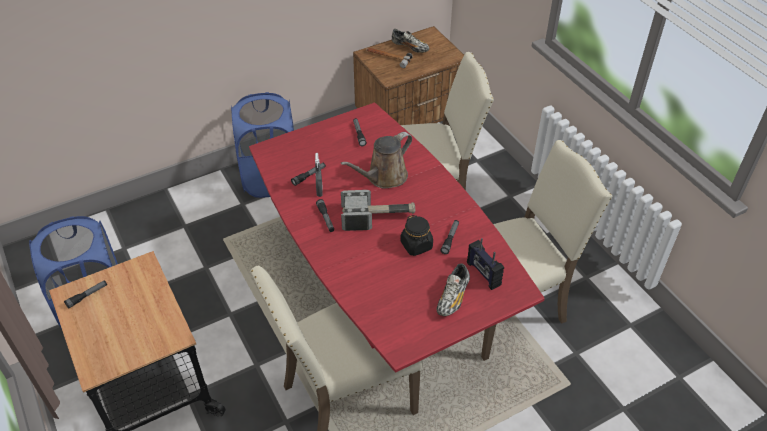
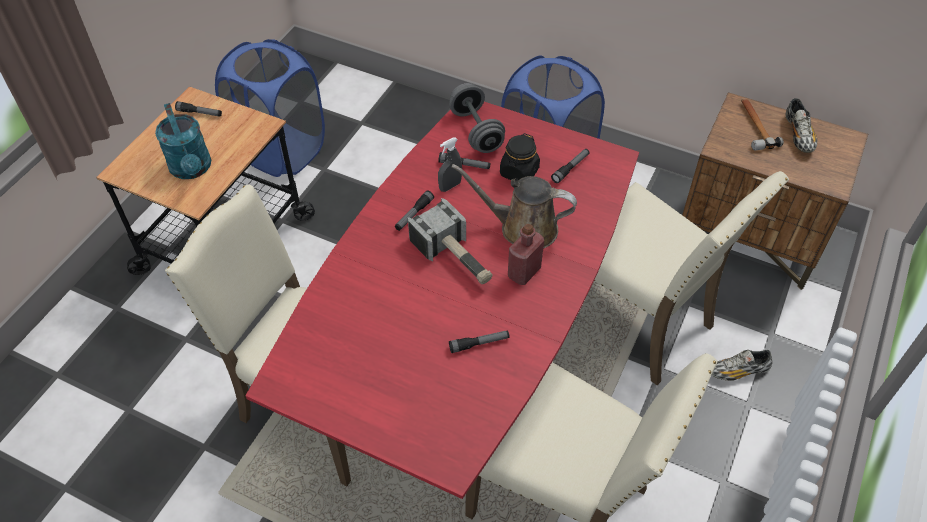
camera: 55 degrees right, 5 degrees up
black jar [400,215,433,256] -> black jar moved to [500,133,540,180]
shoe [437,263,470,316] -> shoe moved to [712,350,773,381]
radio [467,238,504,290] -> none
none -> turquoise watering can [155,103,211,179]
none -> grey dumbbell [449,83,505,153]
none -> red bottle [508,224,544,285]

